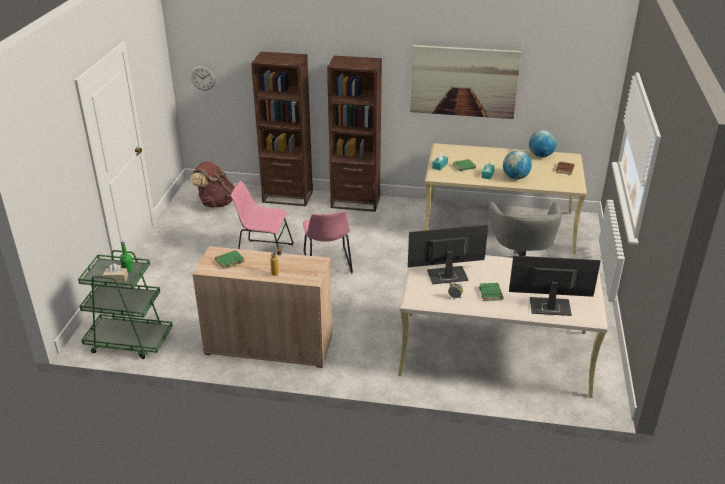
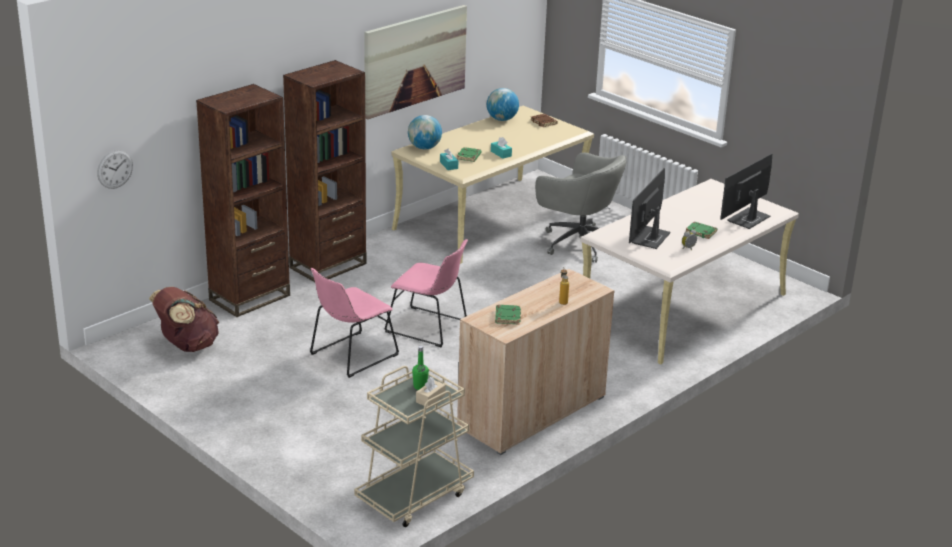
camera: 55 degrees left, 5 degrees down
green cart [78,250,173,359] -> beige cart [354,366,474,527]
globe [503,151,532,179] -> globe moved to [408,115,442,149]

